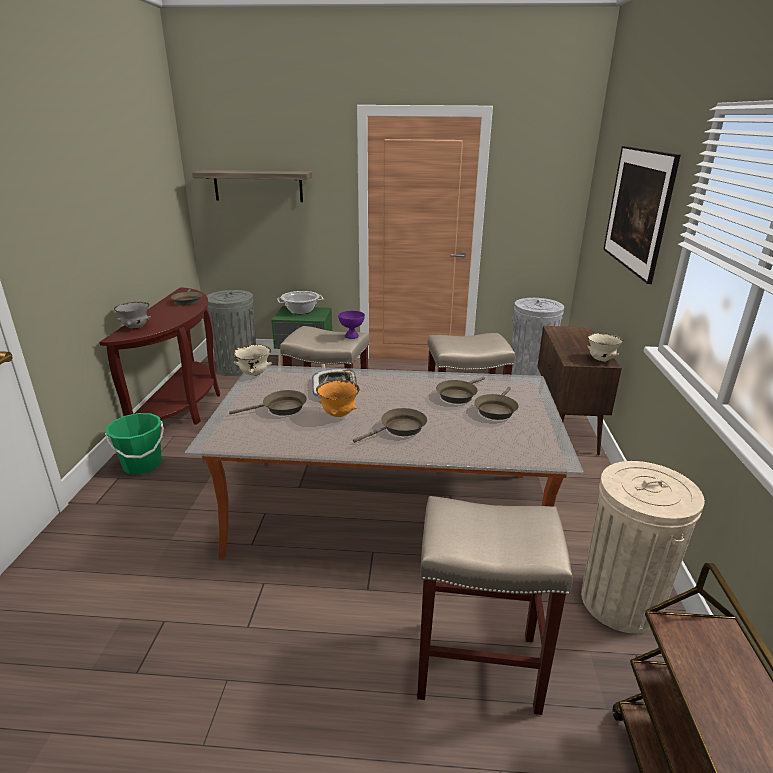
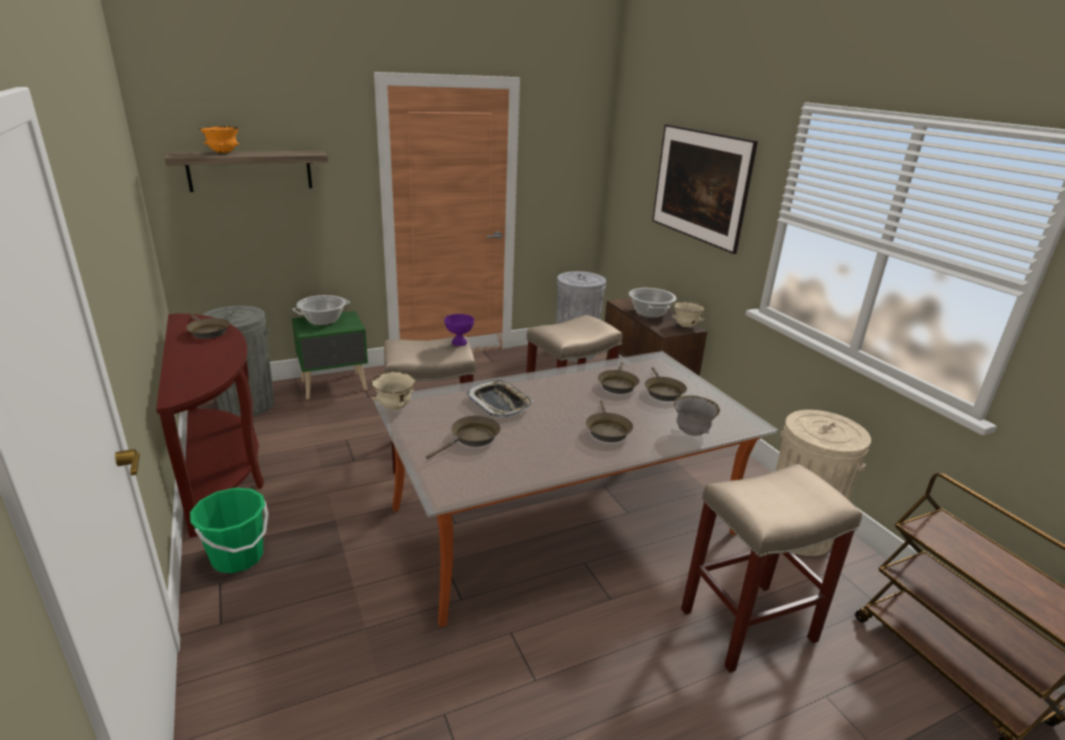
camera: 30 degrees left, 0 degrees up
grey bowl [114,302,151,329] -> grey bowl moved to [674,395,720,436]
orange bowl [316,380,360,417] -> orange bowl moved to [199,126,239,154]
brown frying pan [353,408,427,443] -> brown frying pan turned 150 degrees clockwise [586,400,633,442]
none -> cooking pot [629,288,677,318]

